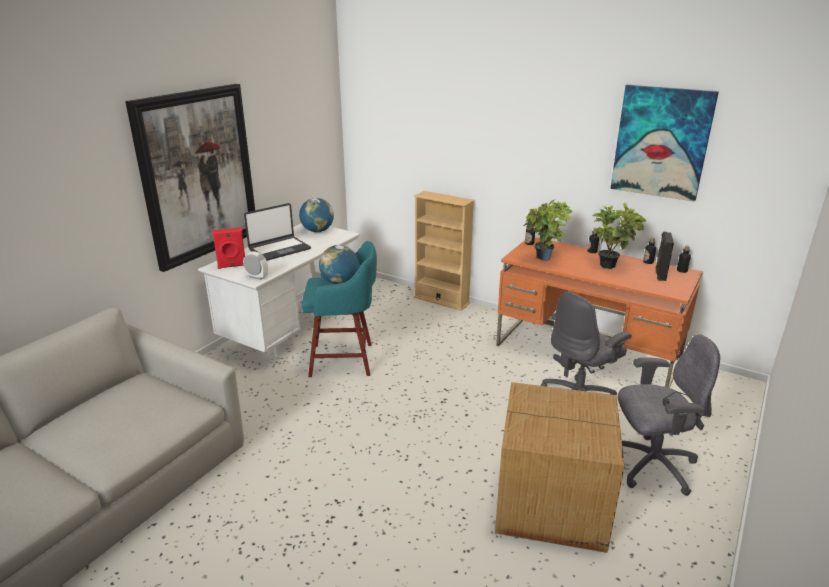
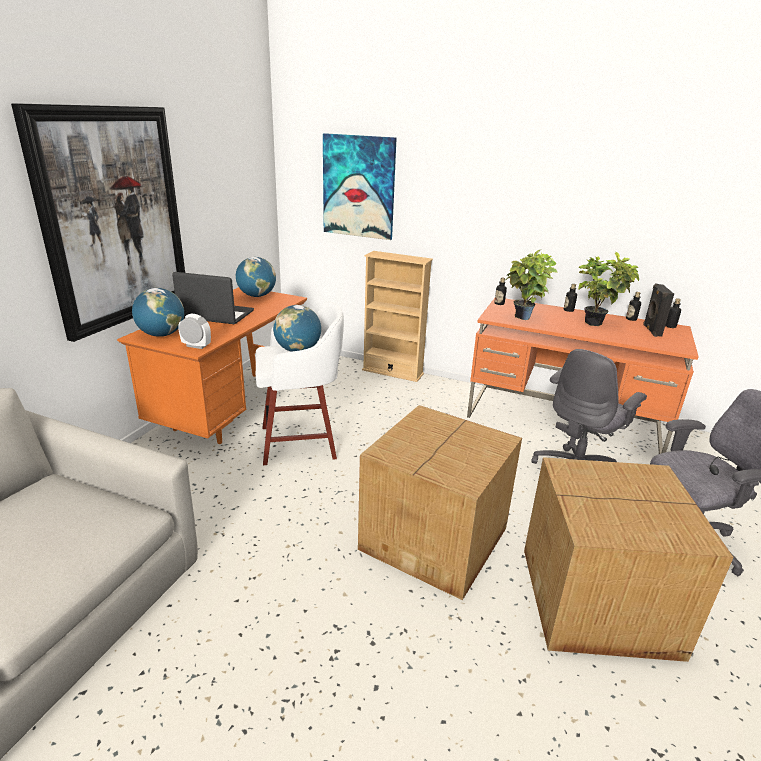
camera: 10 degrees left, 0 degrees up
white desk [198,223,360,358] -> orange desk [117,287,307,444]
red speaker [212,228,245,269] -> globe [132,288,184,337]
laptop [244,203,311,261] -> laptop turned 120 degrees counterclockwise [172,272,254,324]
turquoise stool [302,241,377,377] -> white stool [256,301,344,465]
picture [610,85,719,202] -> picture moved to [323,133,397,240]
none -> cardboard box [358,405,522,600]

